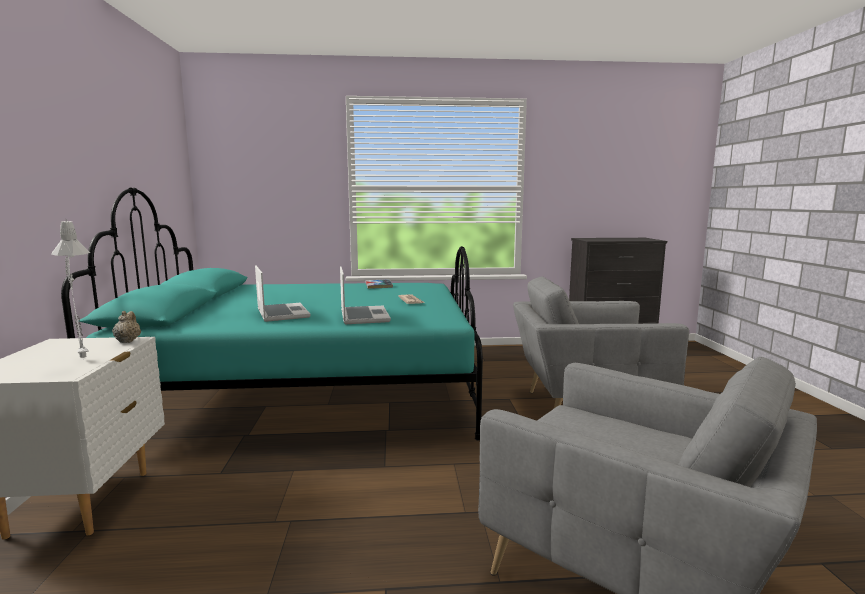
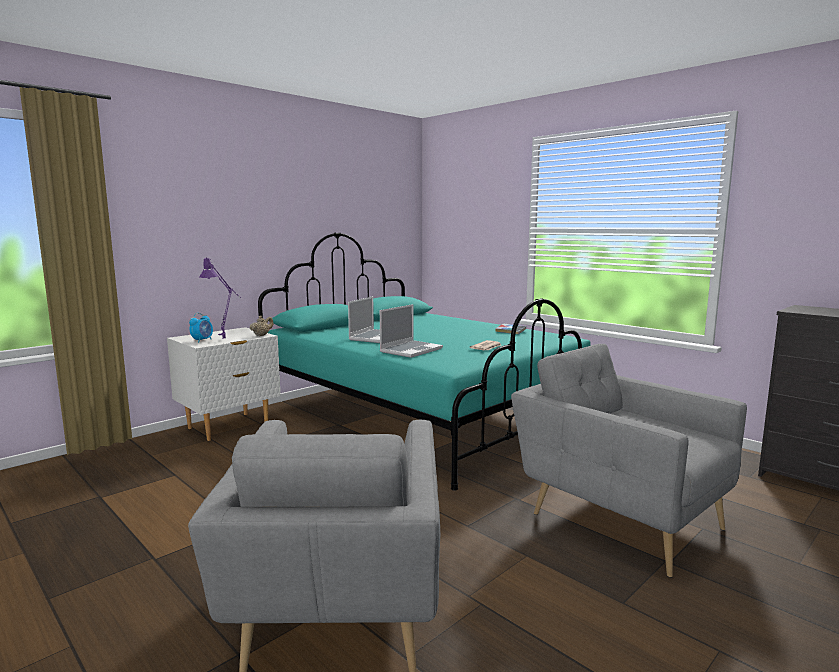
camera: 50 degrees right, 0 degrees up
grey table lamp [51,219,90,358] -> purple table lamp [200,257,241,338]
none -> alarm clock [189,313,213,343]

